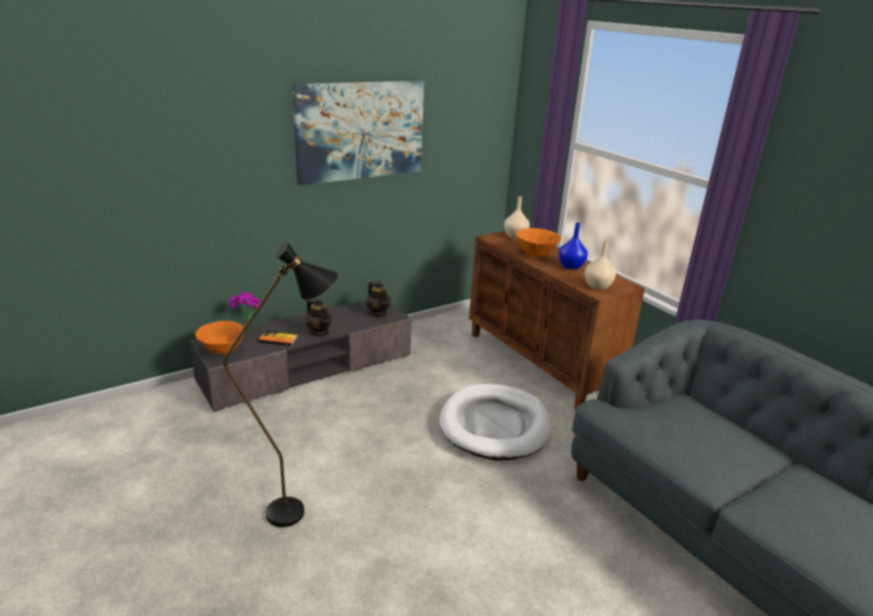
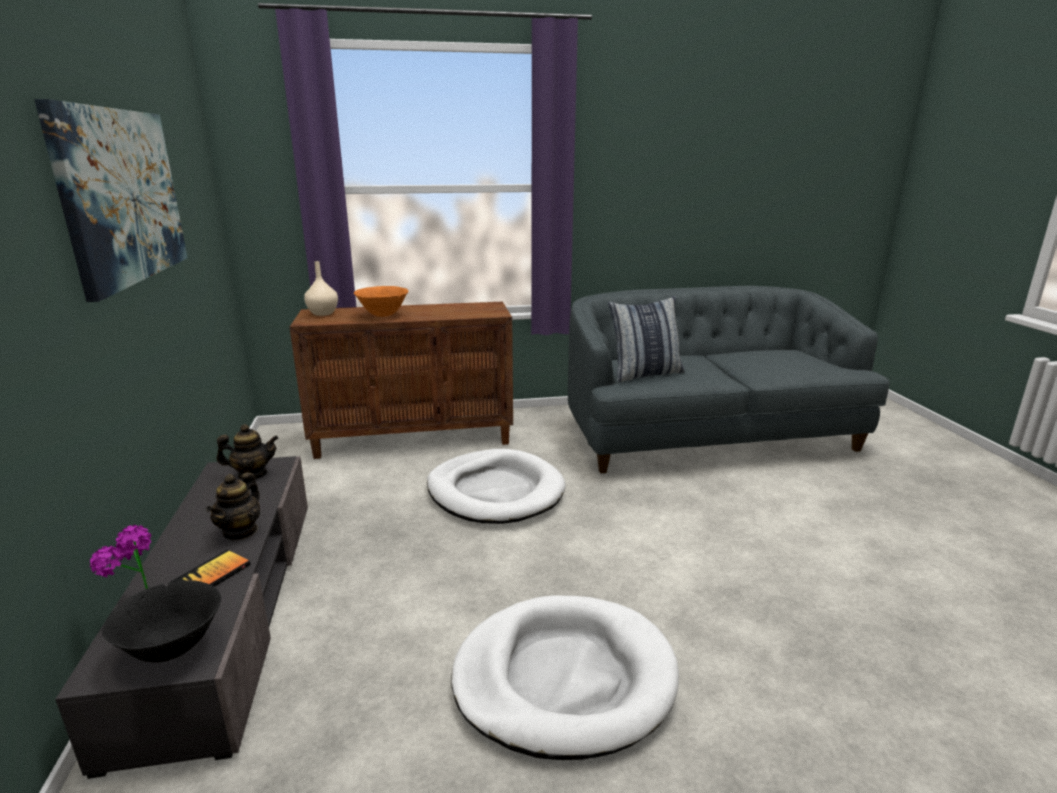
camera: 65 degrees left, 5 degrees down
orange bowl [195,321,245,355] -> black bowl [102,580,221,663]
black floor lamp [223,241,339,527] -> white dog bed [452,595,679,760]
teapot [306,298,332,336] -> teapot turned 120 degrees clockwise [206,472,260,541]
blue vase [559,223,588,270] -> none
beige vase [585,240,616,290] -> none
none -> pillow [608,296,685,382]

